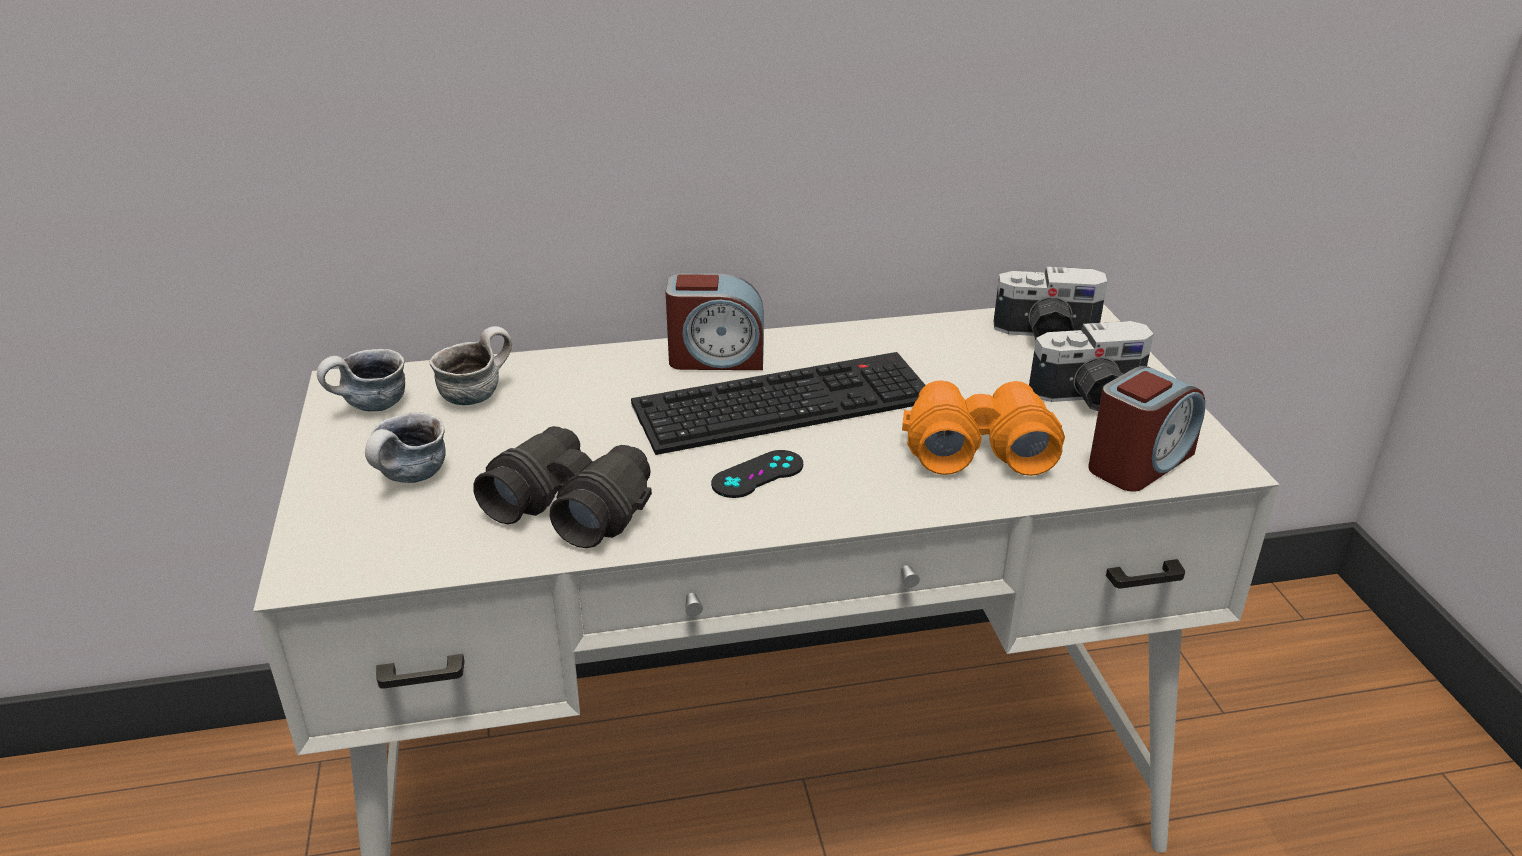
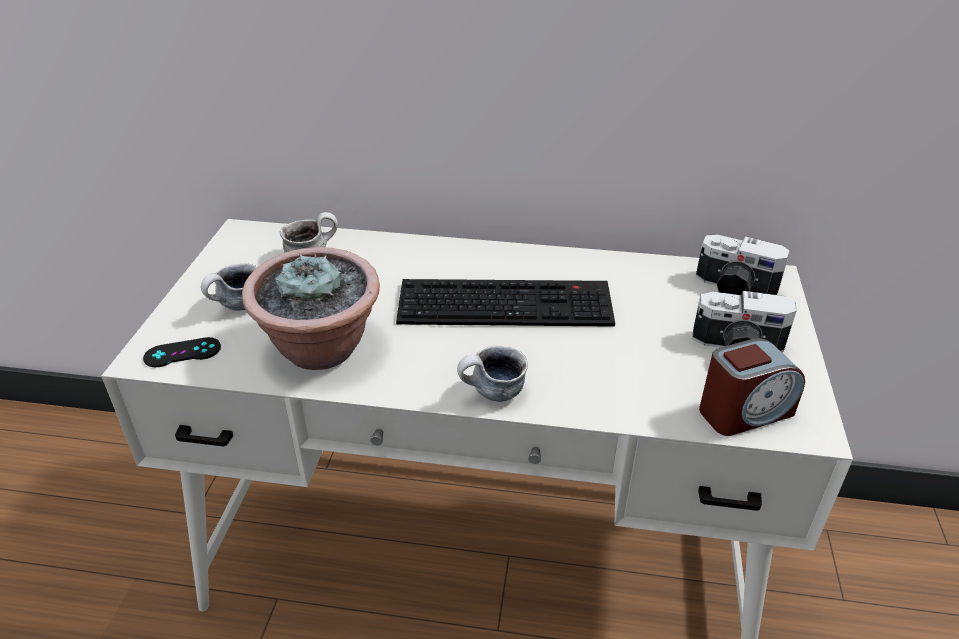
camera: 20 degrees right, 5 degrees up
mug [317,349,405,411] -> mug moved to [457,345,528,402]
black binoculars [473,426,652,548] -> potted plant [242,247,380,370]
alarm clock [665,273,764,370] -> none
black game controller [711,450,803,498] -> black game controller moved to [143,337,221,367]
orange binoculars [902,380,1065,476] -> none

